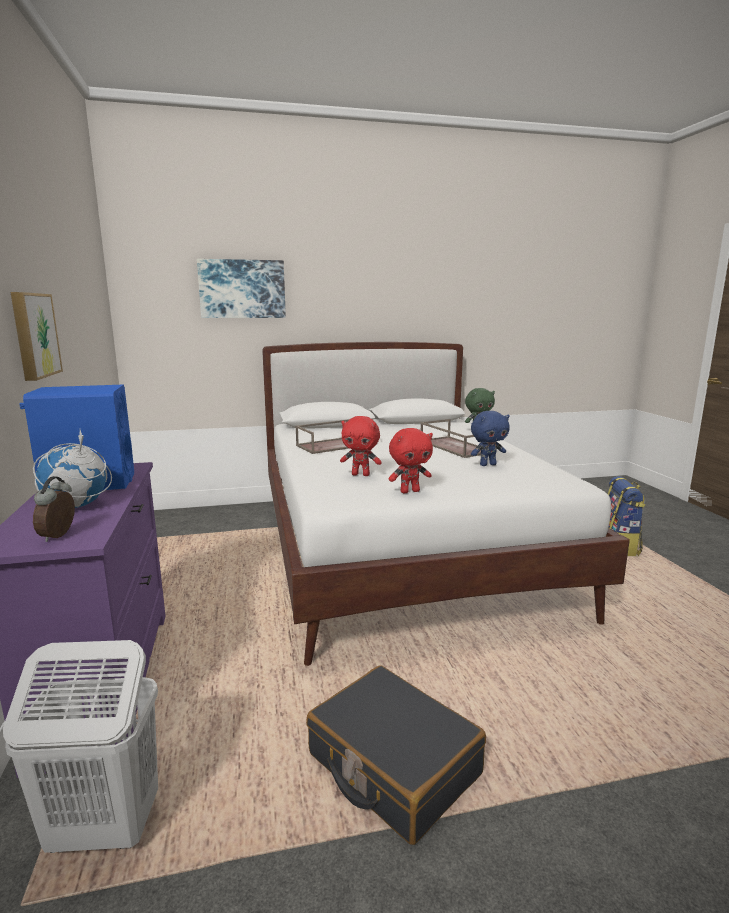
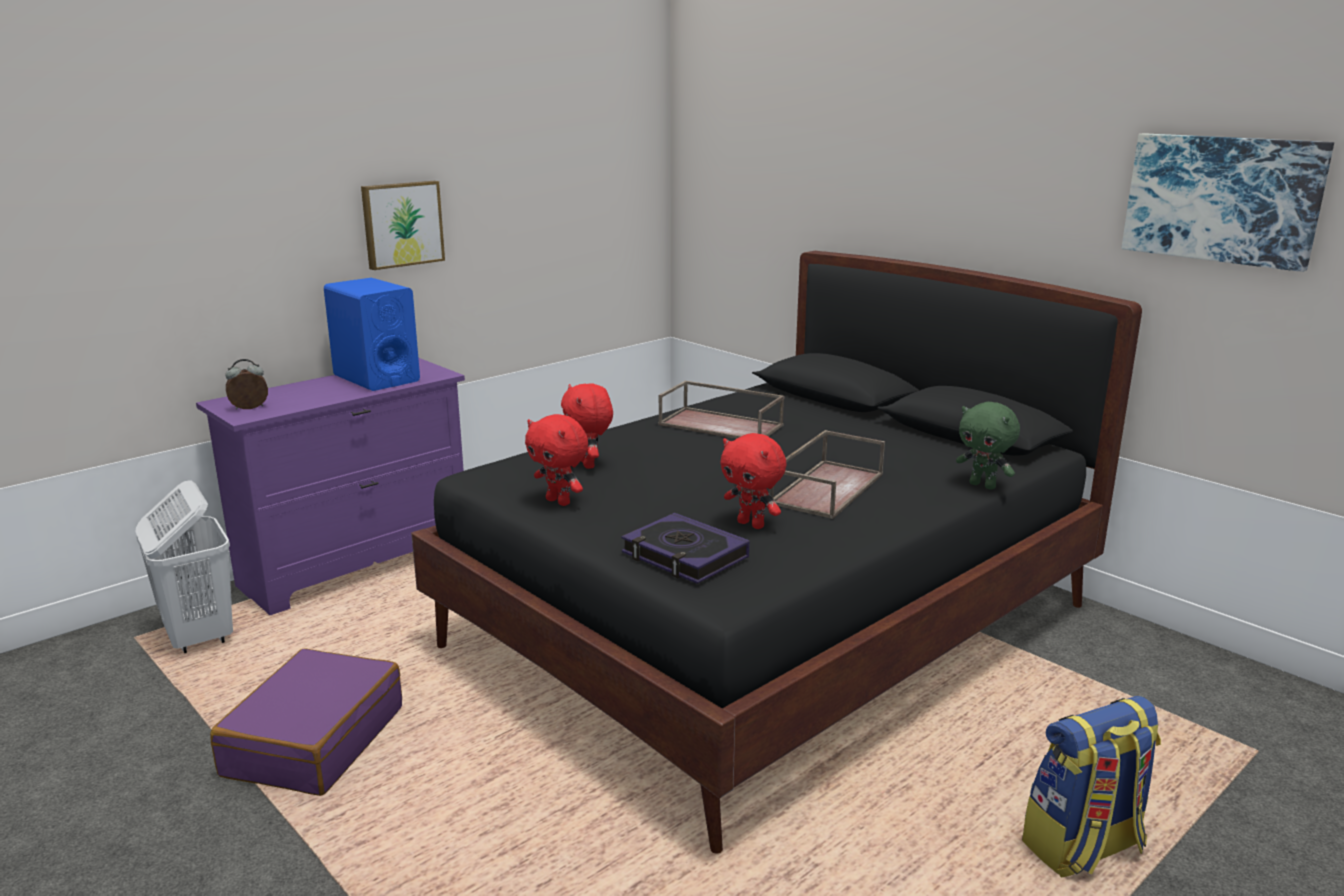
camera: 60 degrees right, 5 degrees up
globe [33,430,112,508] -> none
picture [197,259,286,318] -> picture moved to [1122,133,1334,272]
white bed [262,342,630,666] -> black bed [411,251,1142,854]
black suitcase [306,665,486,845] -> purple suitcase [210,648,402,796]
blue plush toy [471,411,510,466] -> red plush toy [720,433,786,529]
none -> book [621,513,749,584]

